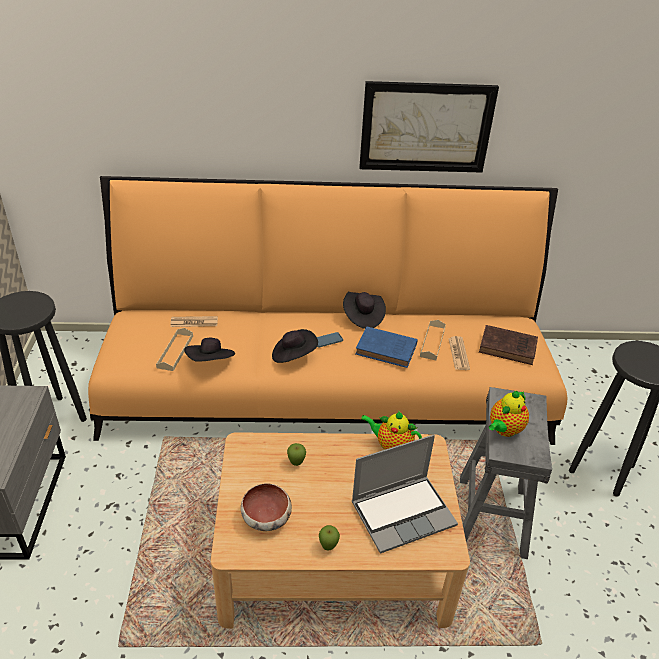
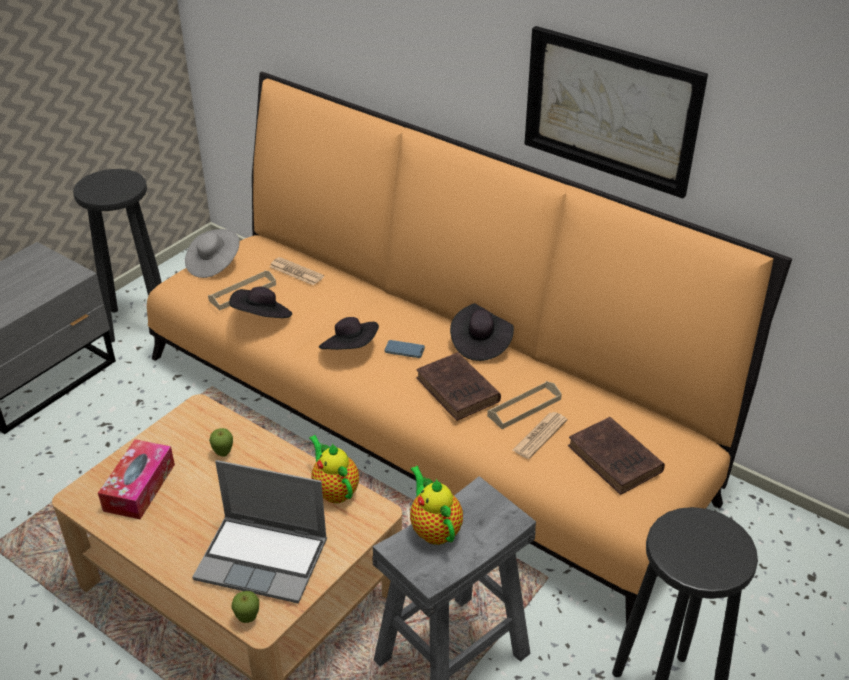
camera: 40 degrees right, 0 degrees up
bowl [241,483,292,531] -> tissue box [98,439,175,519]
apple [319,525,340,551] -> apple moved to [232,591,259,623]
blue book [355,327,418,368] -> brown book [416,352,501,421]
teapot [489,391,529,437] -> teapot turned 75 degrees clockwise [410,466,463,545]
none -> grey hat [185,229,240,278]

